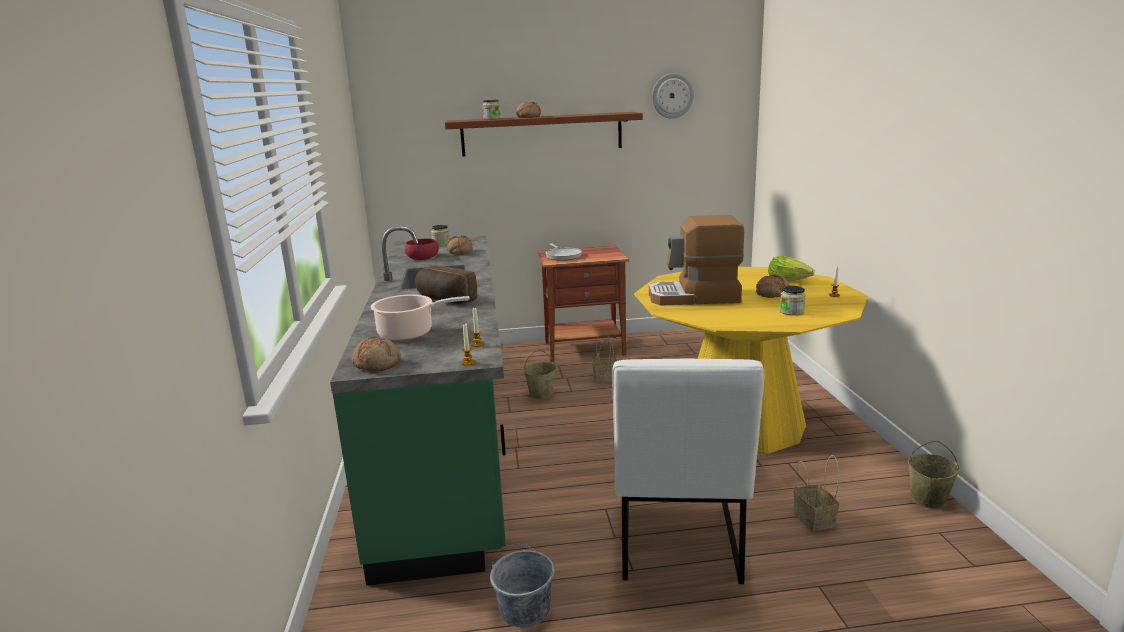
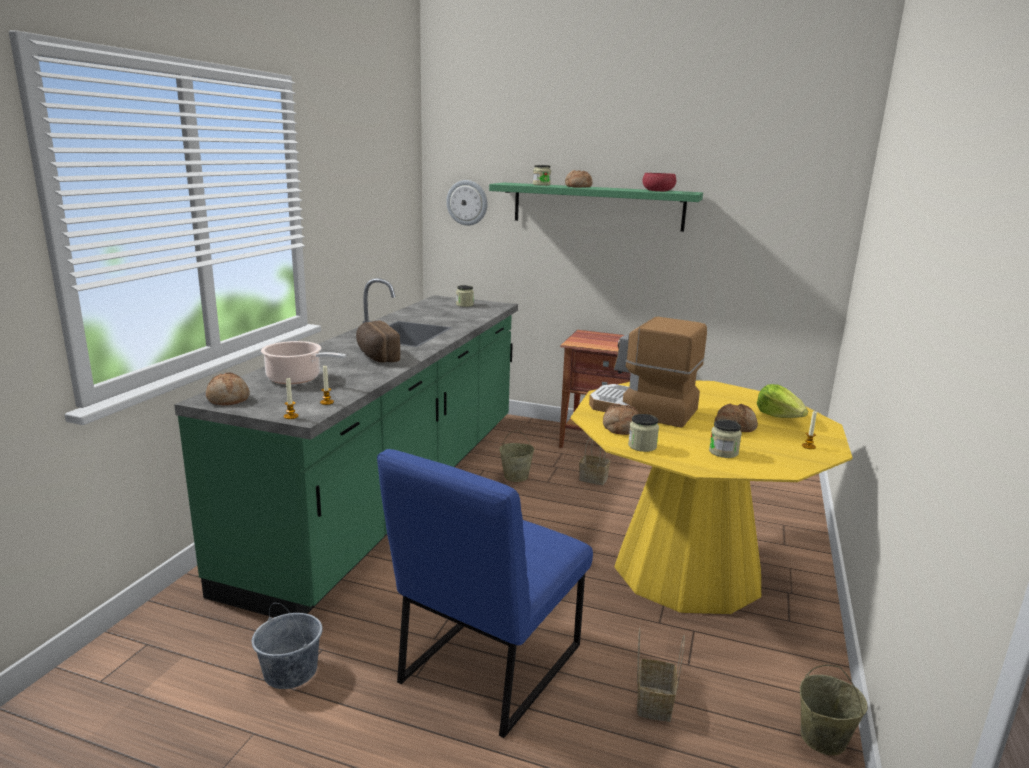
camera: 25 degrees right, 0 degrees up
red bowl [405,238,439,260] -> red bowl moved to [643,173,676,191]
brown shelf [445,112,643,156] -> green shelf [489,183,703,232]
bread [447,236,473,255] -> bread moved to [603,404,639,435]
frying pan [546,243,582,261] -> none
white chair [612,359,765,584] -> blue chair [377,449,593,738]
wall clock [652,73,694,118] -> wall clock moved to [446,180,487,226]
none -> jar [628,414,659,452]

